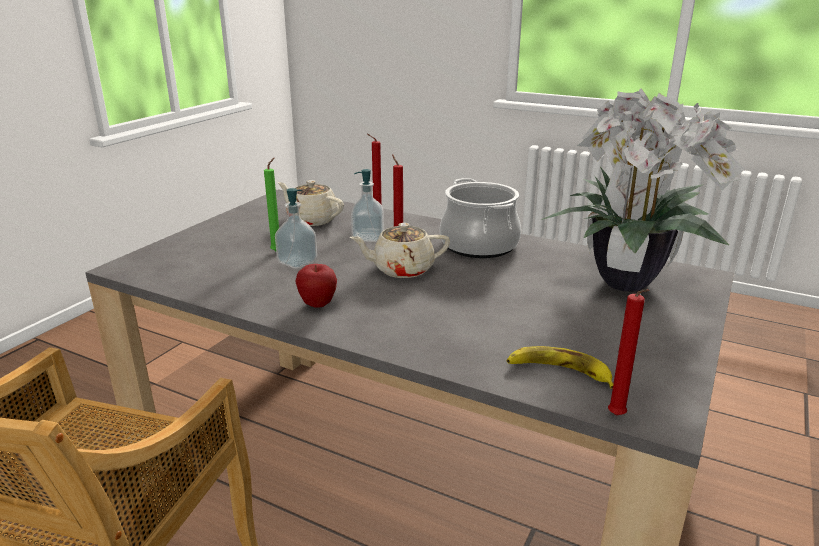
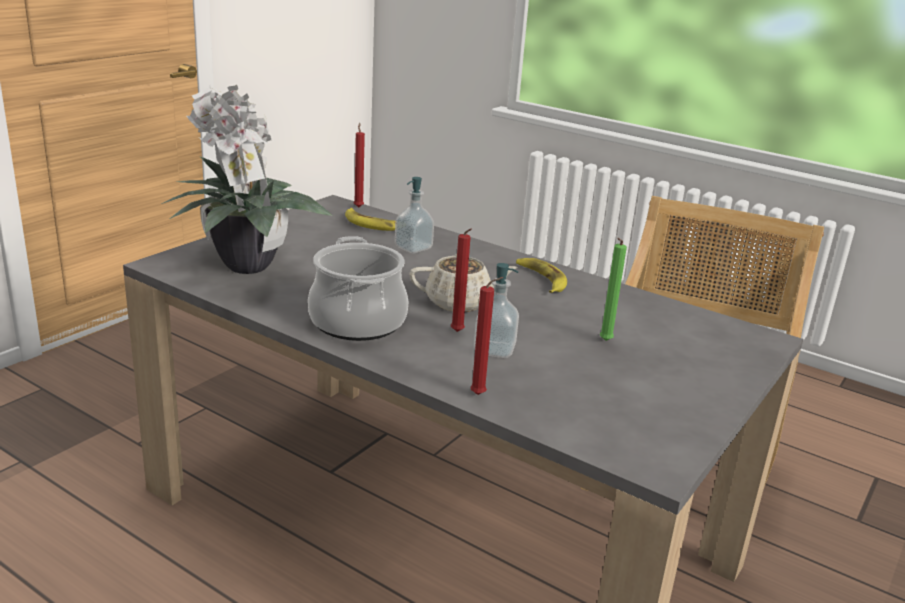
camera: 175 degrees left, 0 degrees up
soap dispenser [275,188,317,269] -> soap dispenser moved to [395,177,434,253]
beige teapot [278,180,344,226] -> none
apple [295,264,337,308] -> banana [516,258,567,293]

